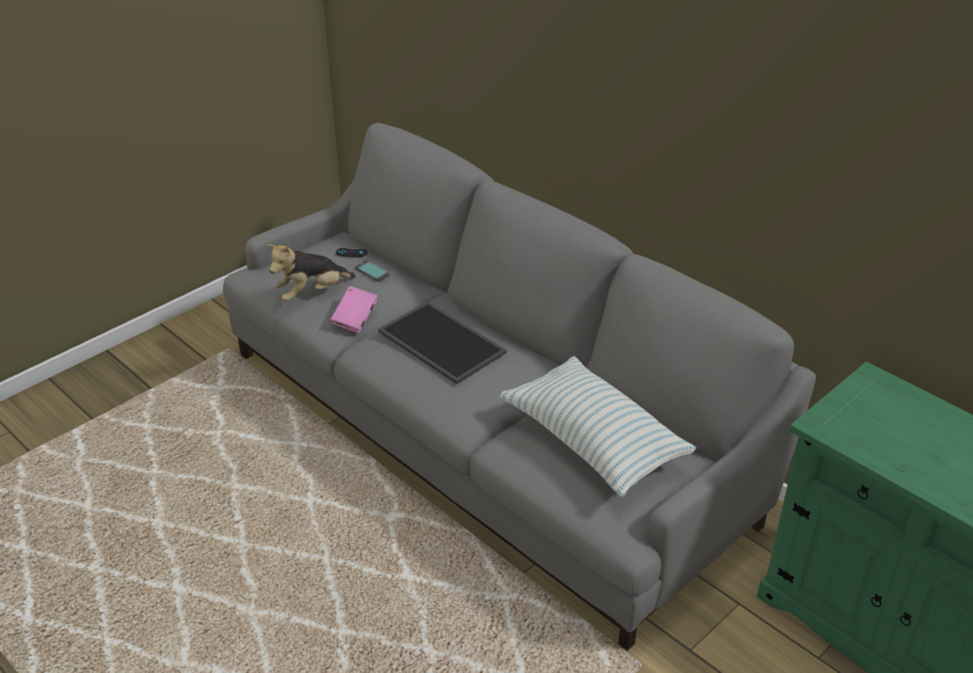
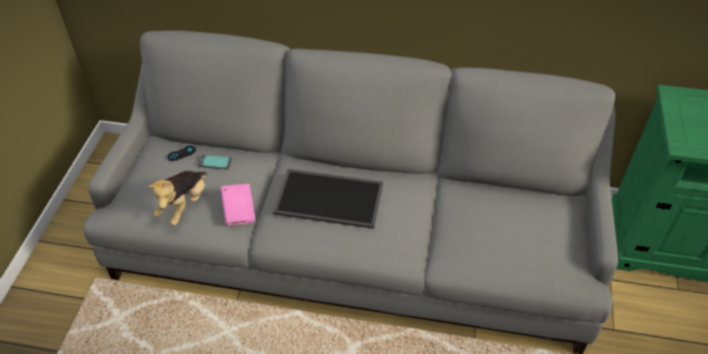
camera: 35 degrees left, 10 degrees up
pillow [500,356,696,497] -> none

